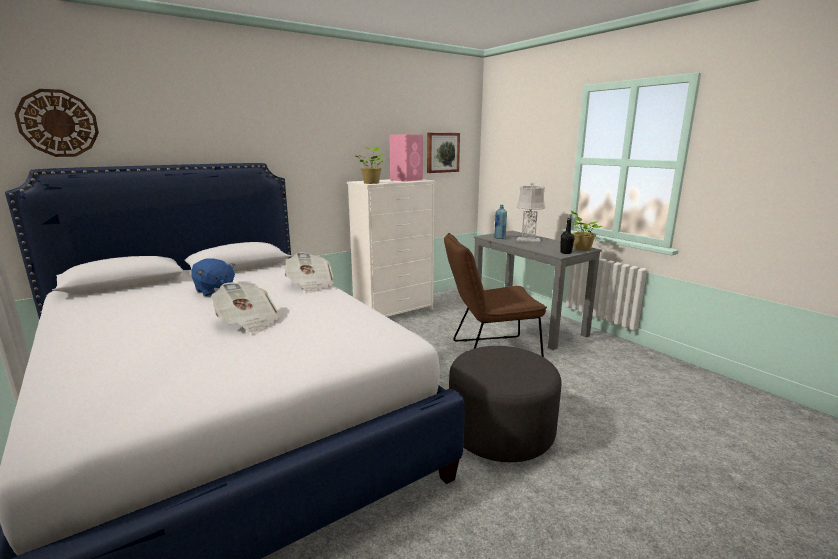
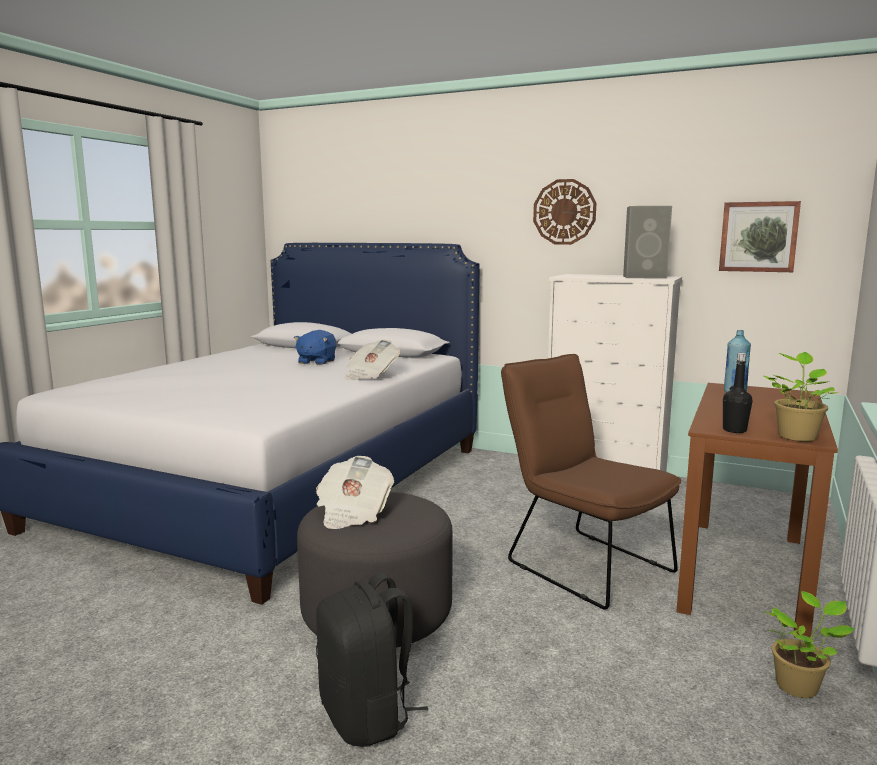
camera: 60 degrees right, 5 degrees down
wall clock [14,89,99,157] -> wall clock moved to [533,179,596,245]
newspaper [211,282,280,333] -> newspaper moved to [316,456,394,529]
potted plant [355,147,384,184] -> potted plant moved to [765,591,855,698]
pink speaker [389,134,423,182] -> grey speaker [623,206,672,279]
grey desk [474,231,602,350] -> brown desk [676,383,838,638]
grey table lamp [516,183,546,242] -> none
none -> black backpack [316,572,428,747]

